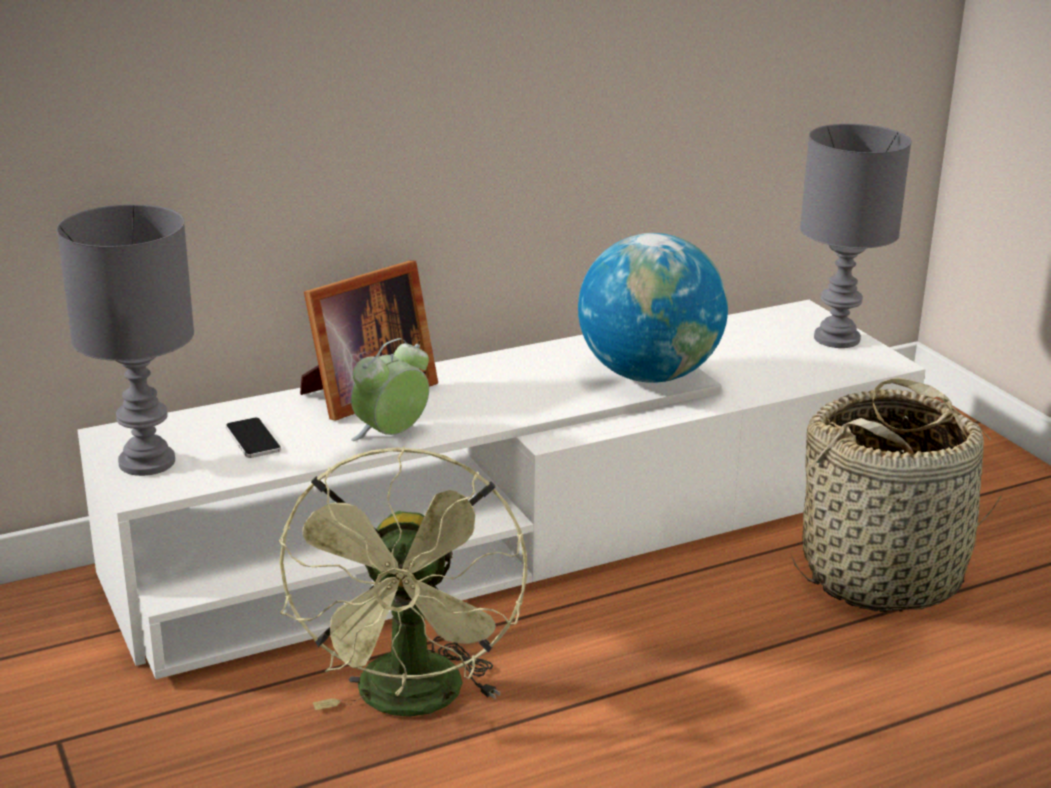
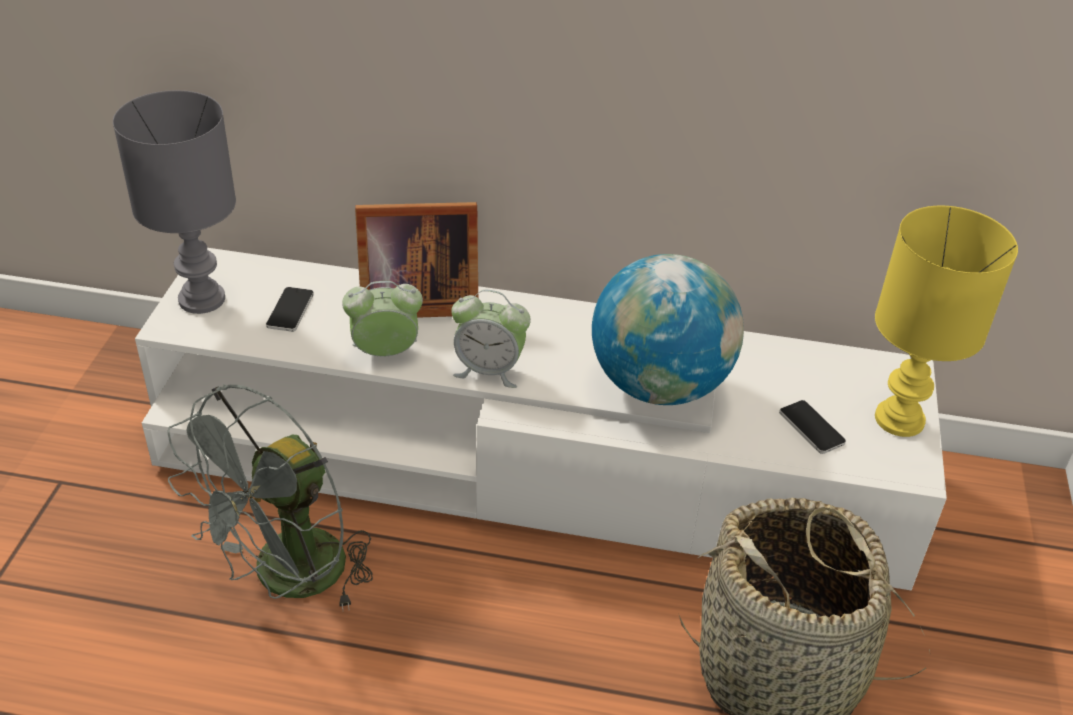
camera: 35 degrees right, 15 degrees up
green fan [279,446,527,717] -> grey fan [168,384,373,610]
grey table lamp [800,124,911,348] -> yellow table lamp [875,206,1018,437]
none -> alarm clock [451,290,531,388]
none -> phone [779,400,846,454]

